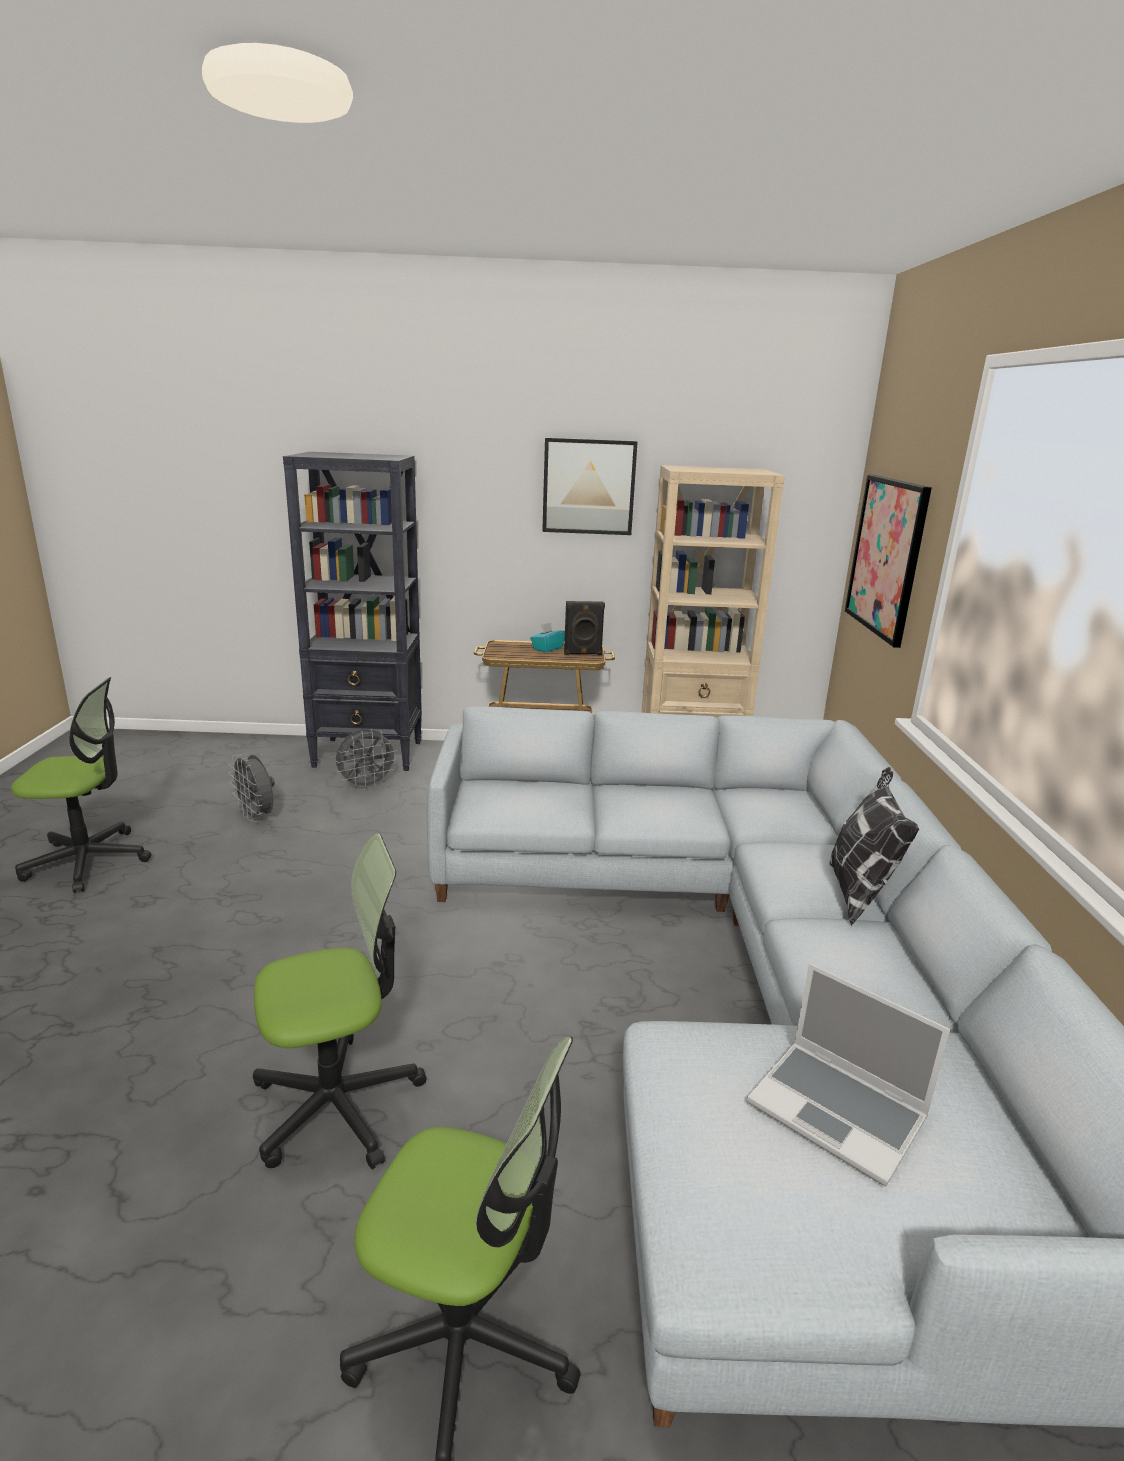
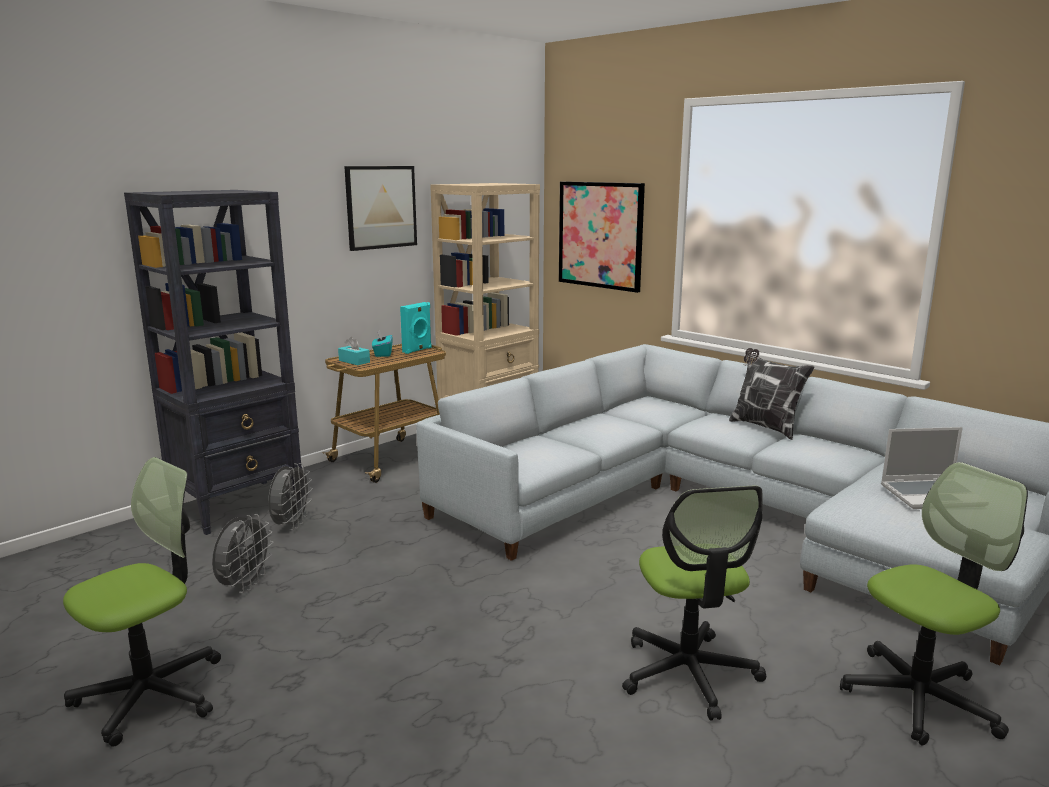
camera: 45 degrees left, 5 degrees down
grey fan [228,754,275,822] -> grey fan turned 75 degrees counterclockwise [212,514,274,593]
office chair [253,833,426,1169] -> office chair turned 150 degrees clockwise [622,486,766,721]
black speaker [564,601,605,655] -> turquoise speaker [400,302,432,354]
none -> turquoise tissue box [338,337,370,365]

